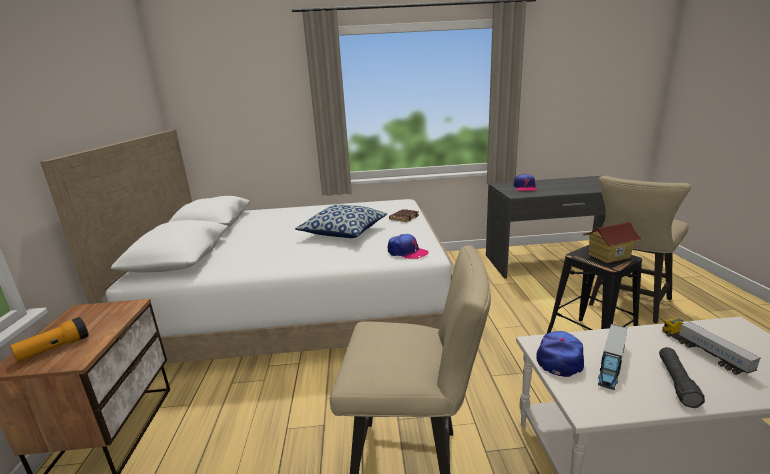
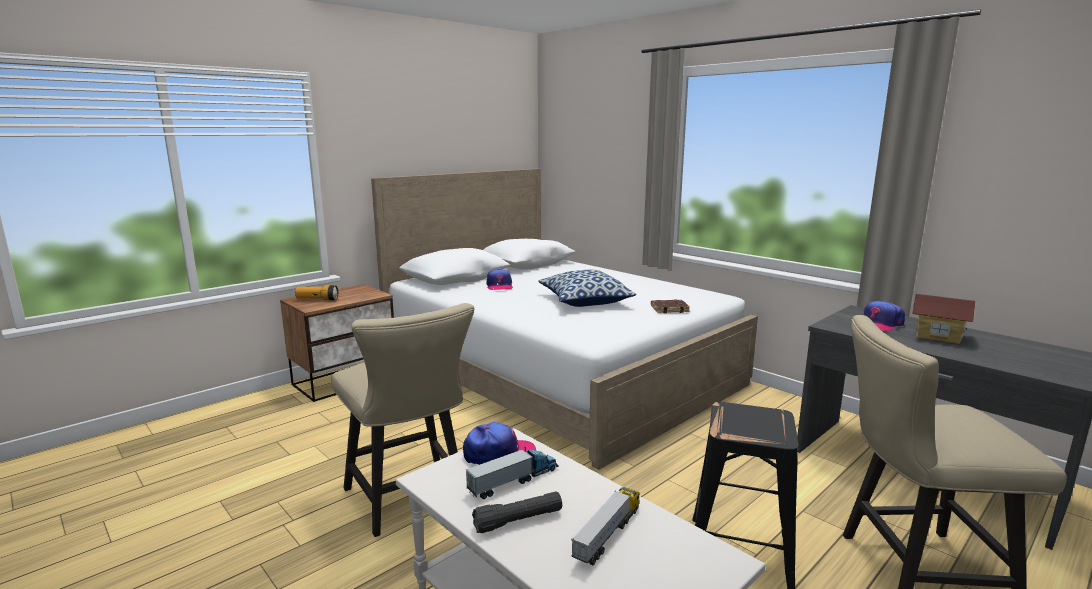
camera: 50 degrees right, 5 degrees down
cap [388,234,429,259] -> cap moved to [486,269,513,290]
toy house [582,222,642,263] -> toy house moved to [913,294,976,344]
toy truck [598,324,627,390] -> toy truck turned 150 degrees clockwise [466,446,558,499]

